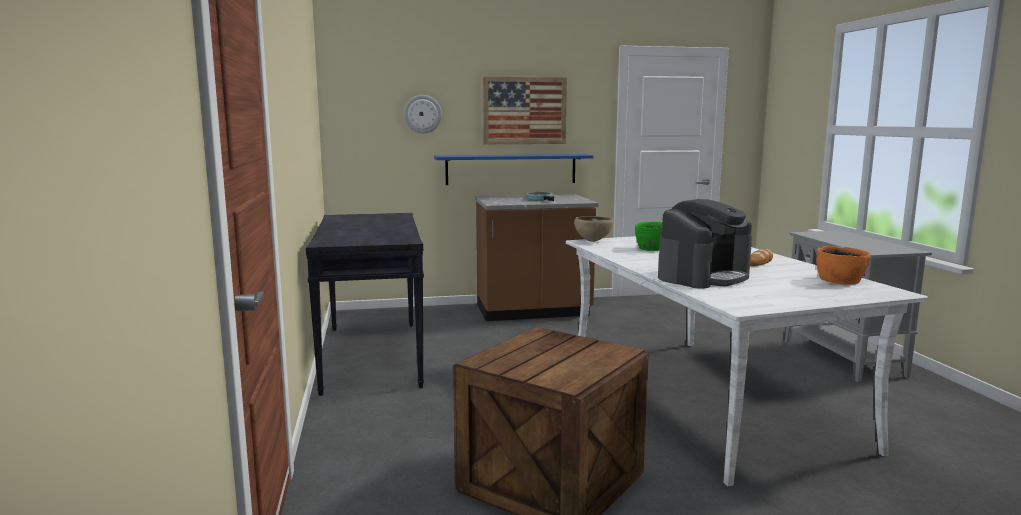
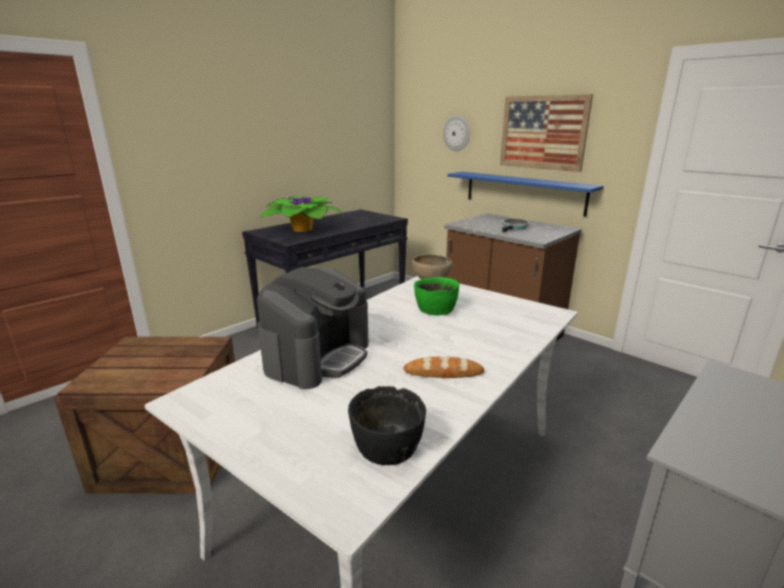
camera: 55 degrees right, 10 degrees up
coffee machine [658,199,752,289] -> coffee machine turned 75 degrees counterclockwise [257,267,369,389]
orange bowl [816,246,870,285] -> black bowl [348,386,426,465]
none -> potted plant [261,196,343,232]

